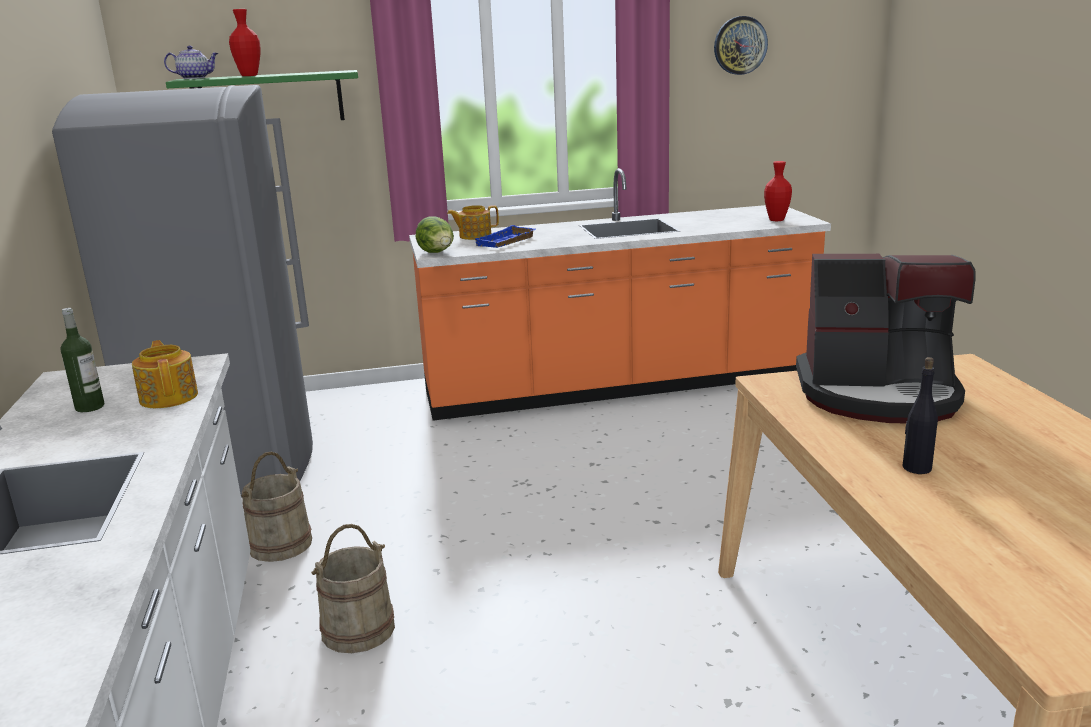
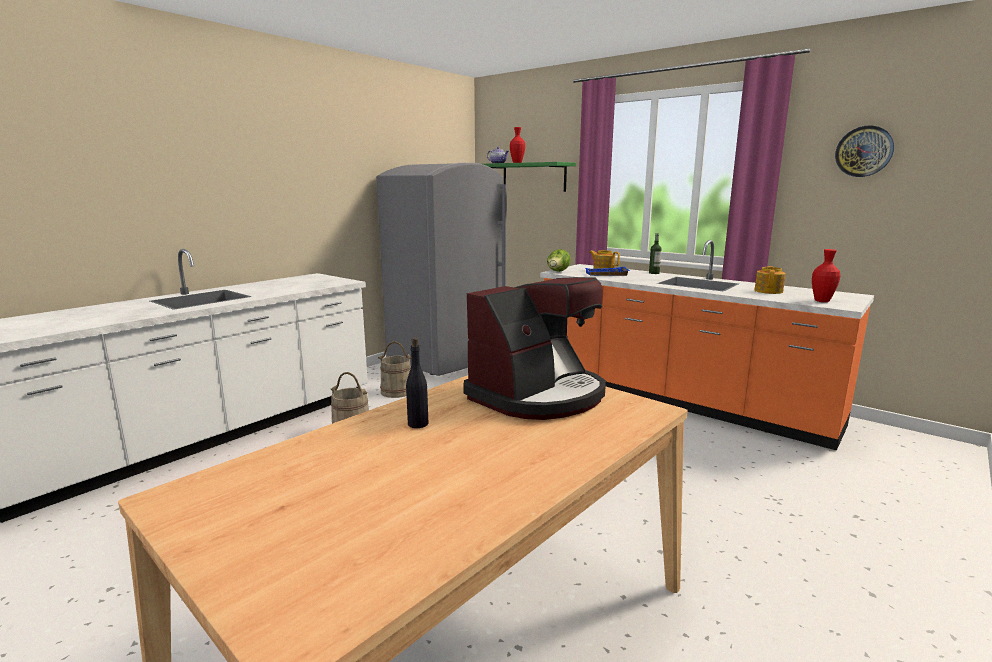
camera: 50 degrees right, 5 degrees down
bottle [60,308,104,412] -> bottle moved to [649,233,661,274]
teapot [132,340,198,408] -> teapot moved to [754,266,786,294]
coffee machine [796,254,975,423] -> coffee machine turned 105 degrees counterclockwise [463,277,606,420]

